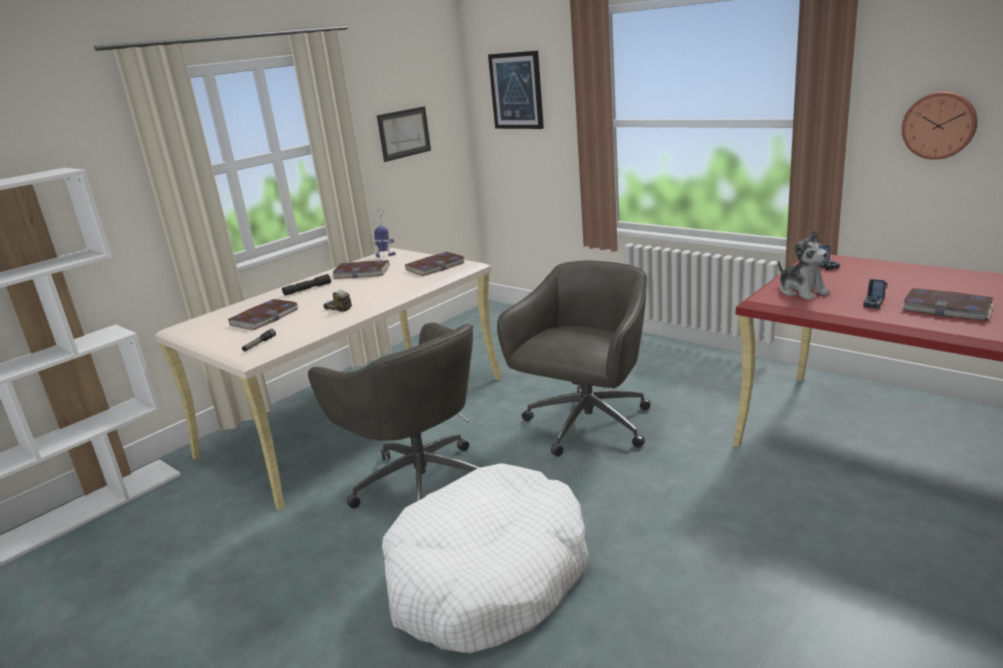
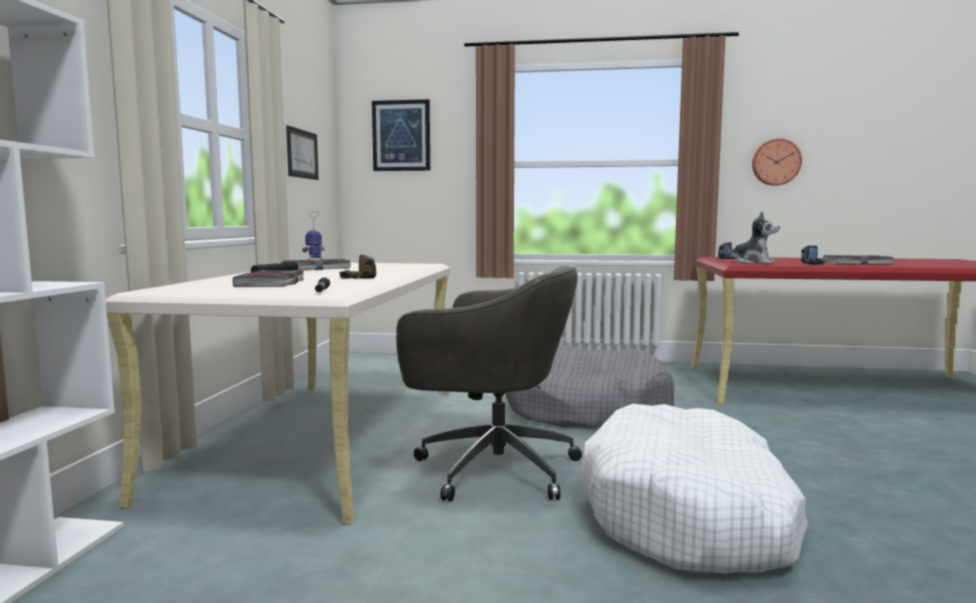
camera: 35 degrees left, 15 degrees down
book [405,252,466,276] -> none
grey office chair [497,261,651,457] -> grey dog bed [506,345,674,428]

